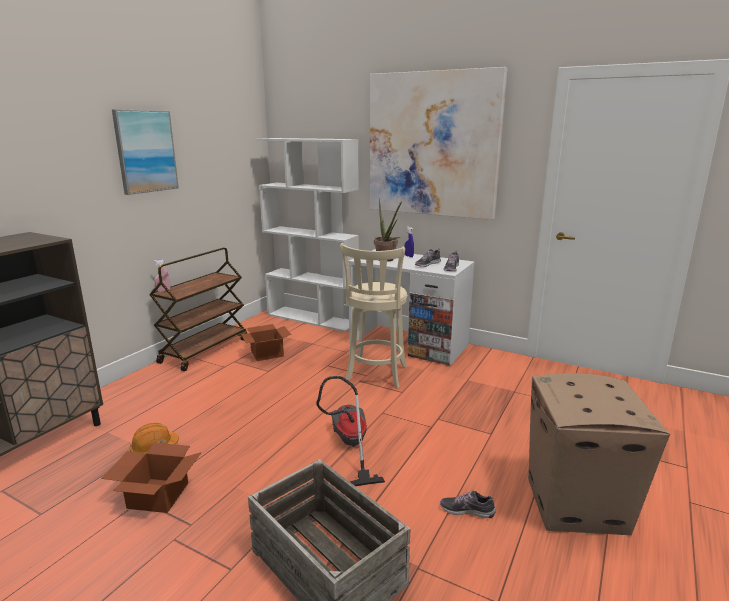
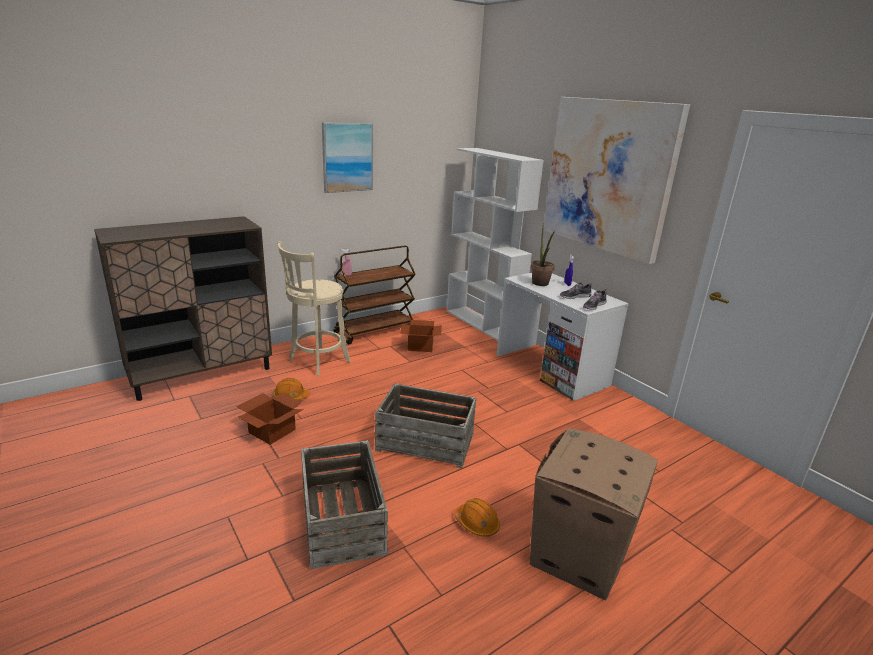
camera: 25 degrees right, 5 degrees up
vacuum cleaner [316,376,385,486] -> crate [375,383,476,468]
beige stool [340,243,407,388] -> beige stool moved to [278,241,351,376]
shoe [440,491,495,518] -> orange hard hat [454,498,500,537]

